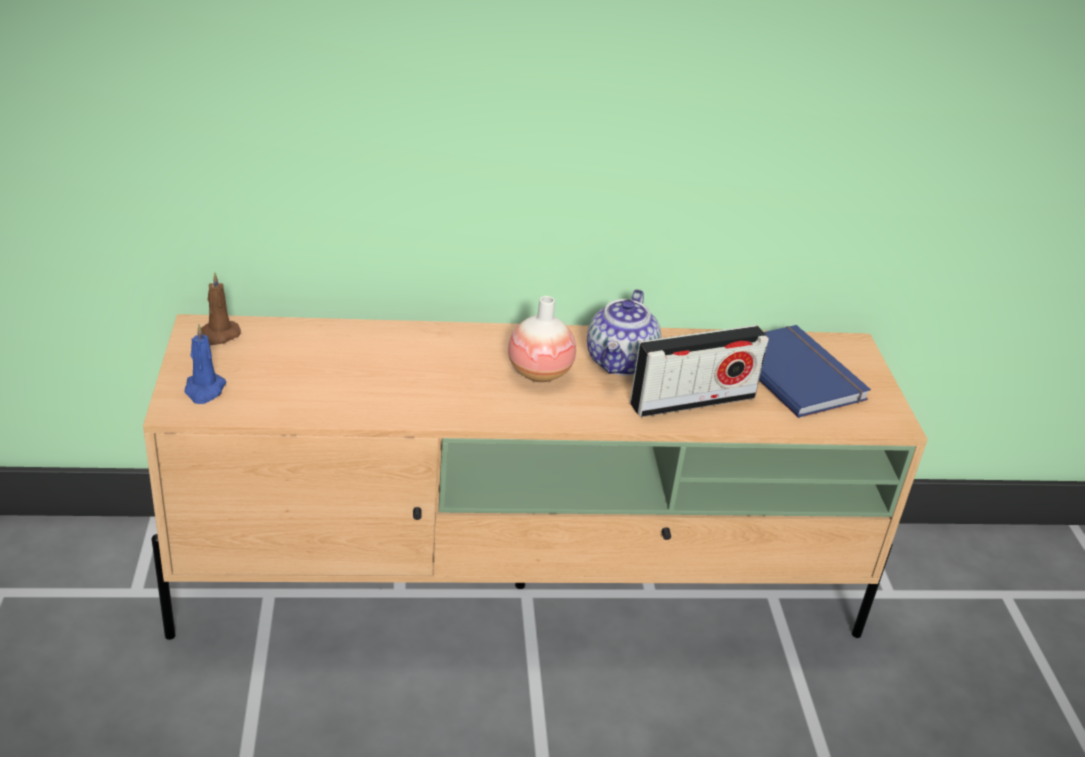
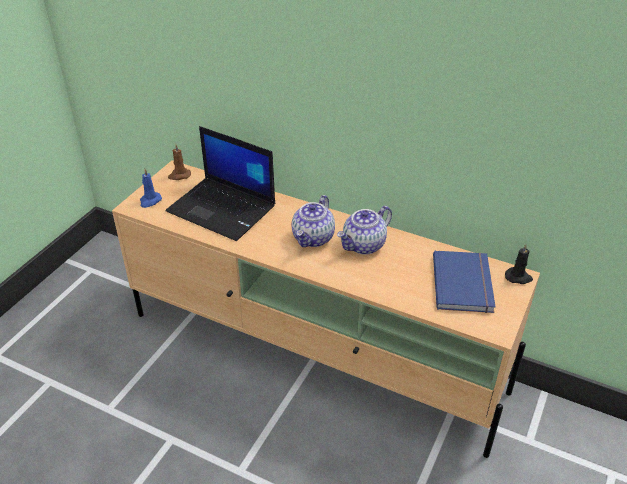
camera: 35 degrees right, 5 degrees up
vase [508,296,576,382] -> teapot [292,195,335,247]
radio [630,325,769,417] -> none
none -> laptop [166,126,275,241]
none -> black candle [505,243,533,284]

